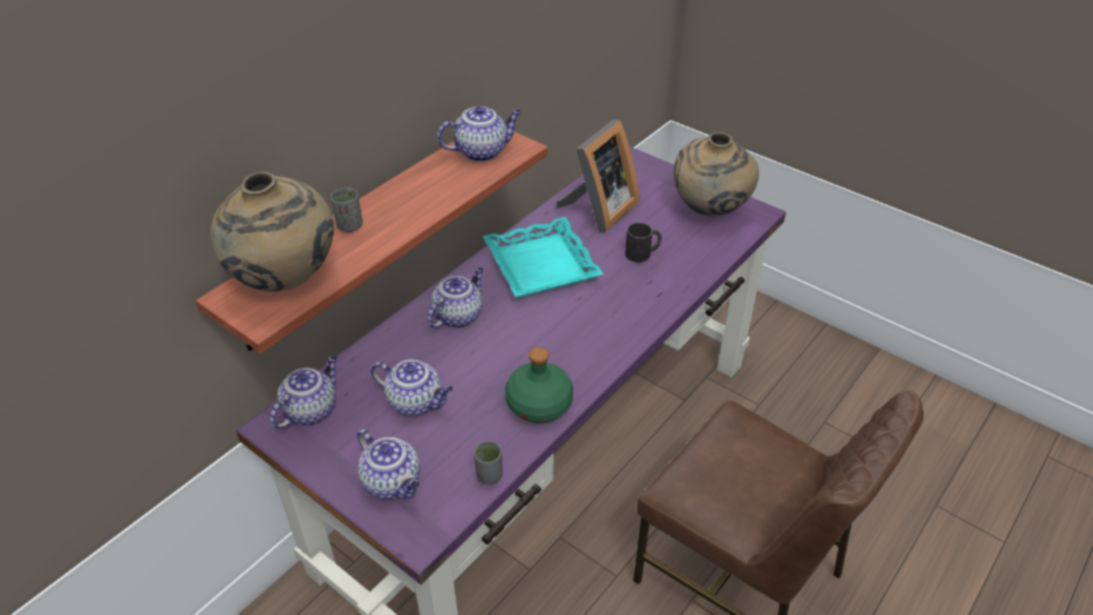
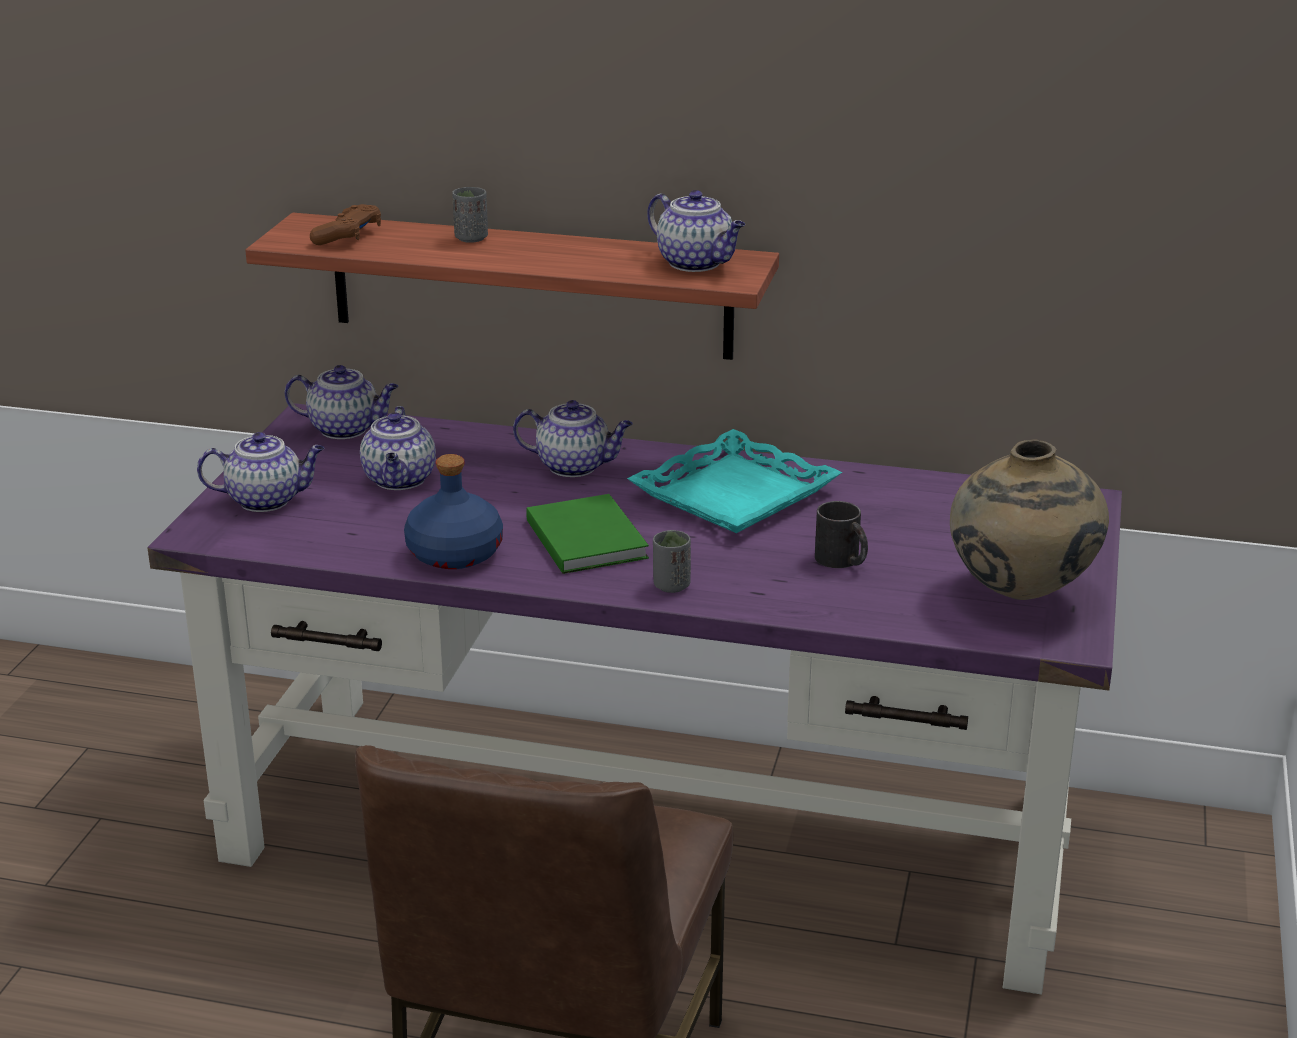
camera: 65 degrees right, 15 degrees down
beige vase [210,172,334,291] -> brown game controller [310,204,381,245]
teapot [357,429,420,500] -> teapot turned 120 degrees counterclockwise [197,432,325,512]
grey cup [474,441,503,485] -> grey cup moved to [653,530,691,593]
green bottle [505,347,573,423] -> blue bottle [404,454,503,569]
picture frame [557,120,640,232] -> none
none -> green book [526,494,649,574]

